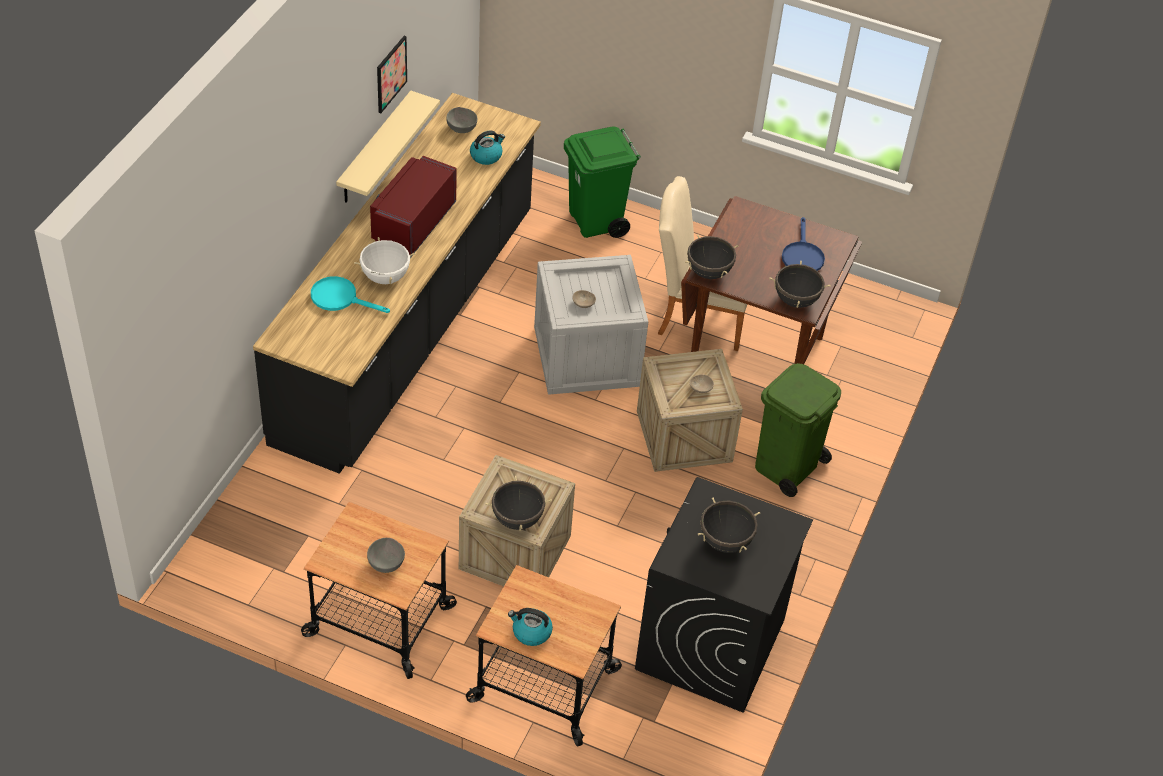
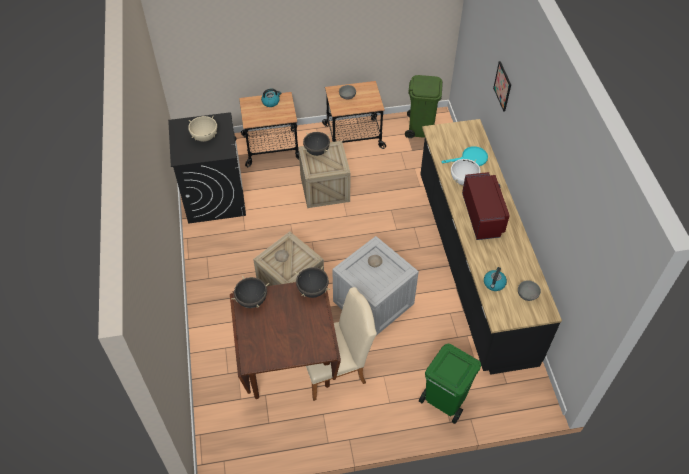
camera: 150 degrees right, 5 degrees up
beige shelf [336,91,440,203] -> none
picture [377,36,407,113] -> picture moved to [493,61,511,112]
black cooking pot [698,497,760,553] -> beige cooking pot [188,116,217,142]
green trash can [755,363,841,497] -> green trash can moved to [405,75,443,138]
blue frying pan [782,217,825,271] -> none

